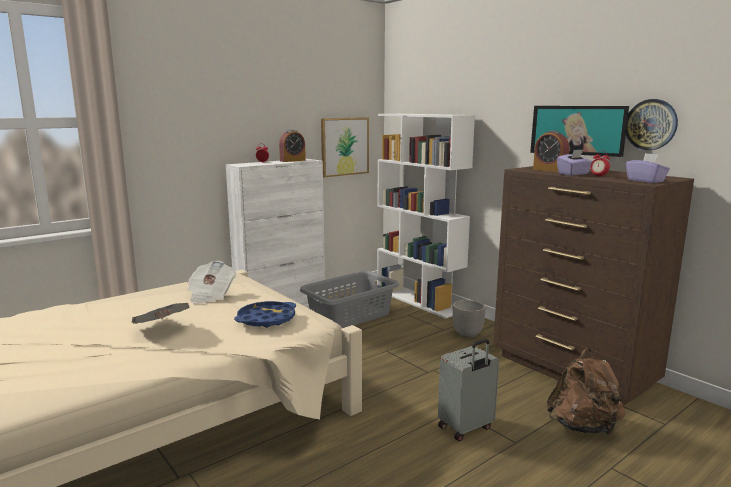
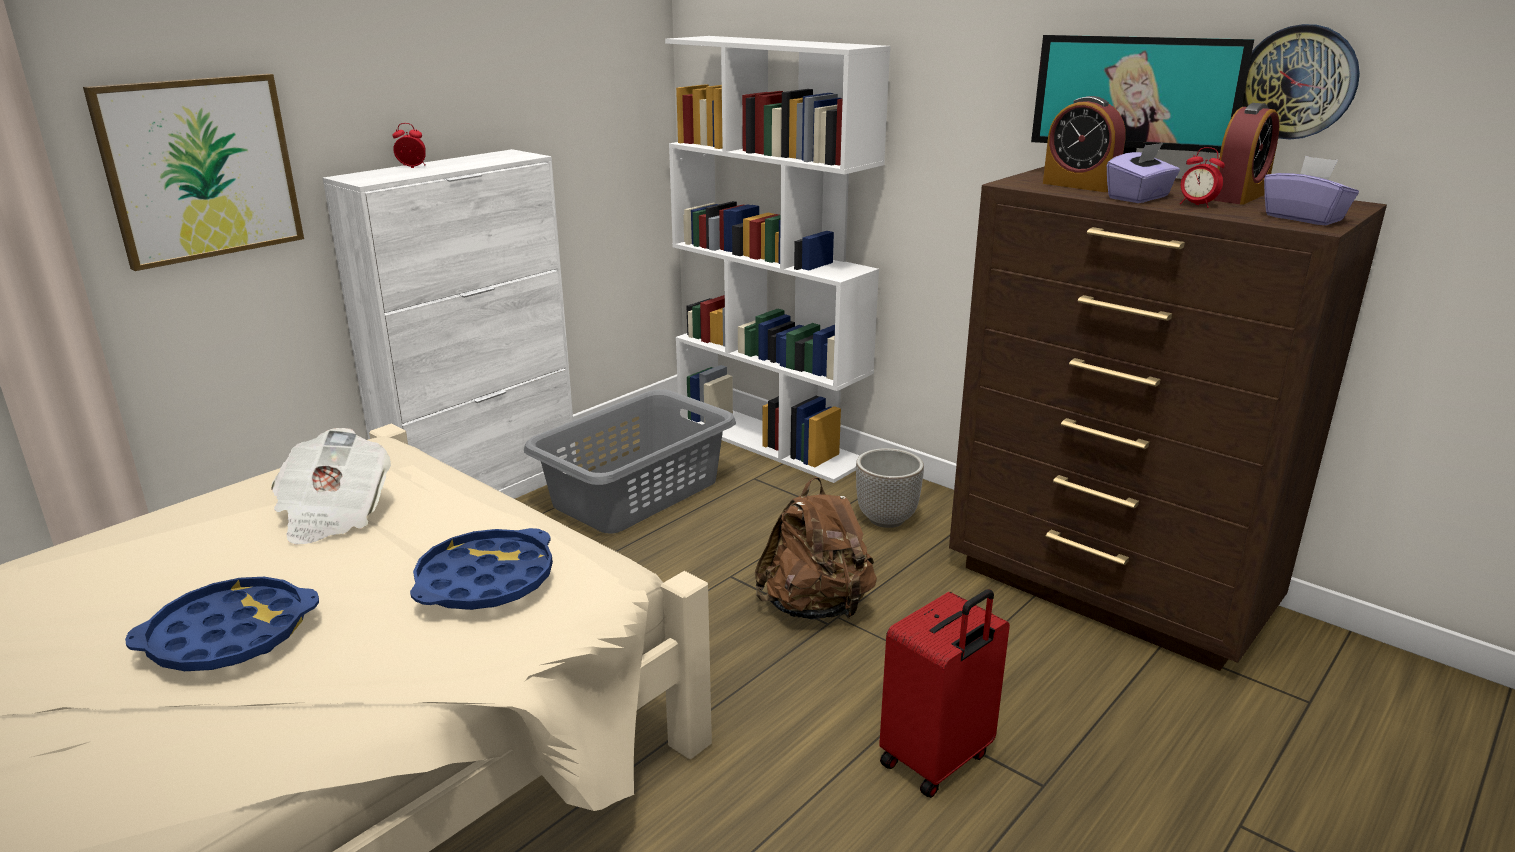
camera: 10 degrees left, 10 degrees up
newspaper [132,303,190,324] -> blue tray [125,577,319,671]
alarm clock [279,130,306,162] -> alarm clock moved to [1213,103,1279,205]
picture [321,117,369,177] -> picture moved to [83,73,304,271]
grey suitcase [438,339,499,441] -> red suitcase [879,589,1010,798]
brown backpack [547,348,625,435] -> brown backpack moved to [755,477,877,620]

